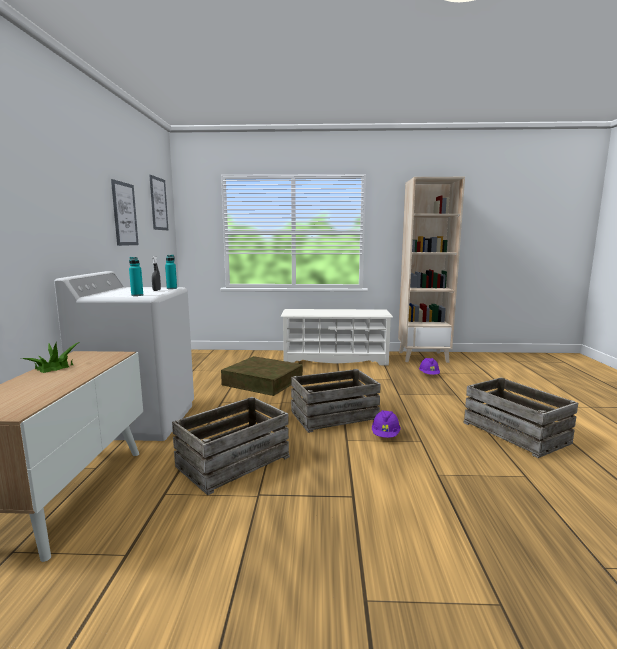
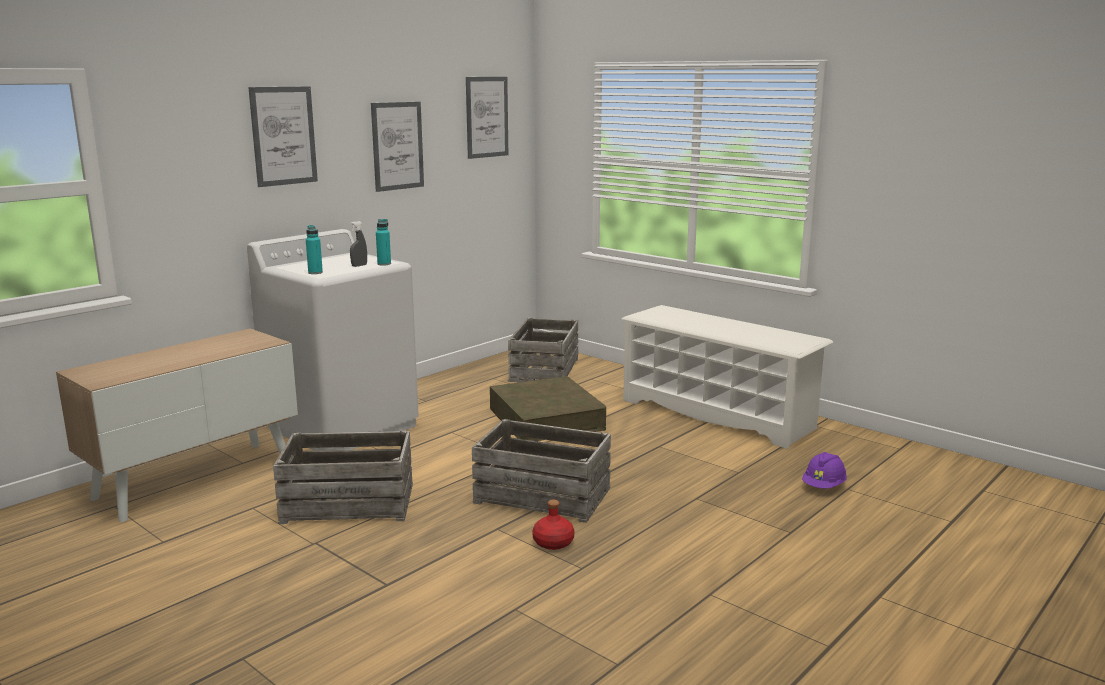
camera: 40 degrees right, 5 degrees up
potted plant [22,342,79,373] -> none
purple hard hat [372,410,401,438] -> red bottle [532,499,575,550]
beige bookcase [398,177,465,363] -> none
crate [464,377,578,458] -> crate moved to [508,318,578,382]
none -> picture [248,86,318,187]

